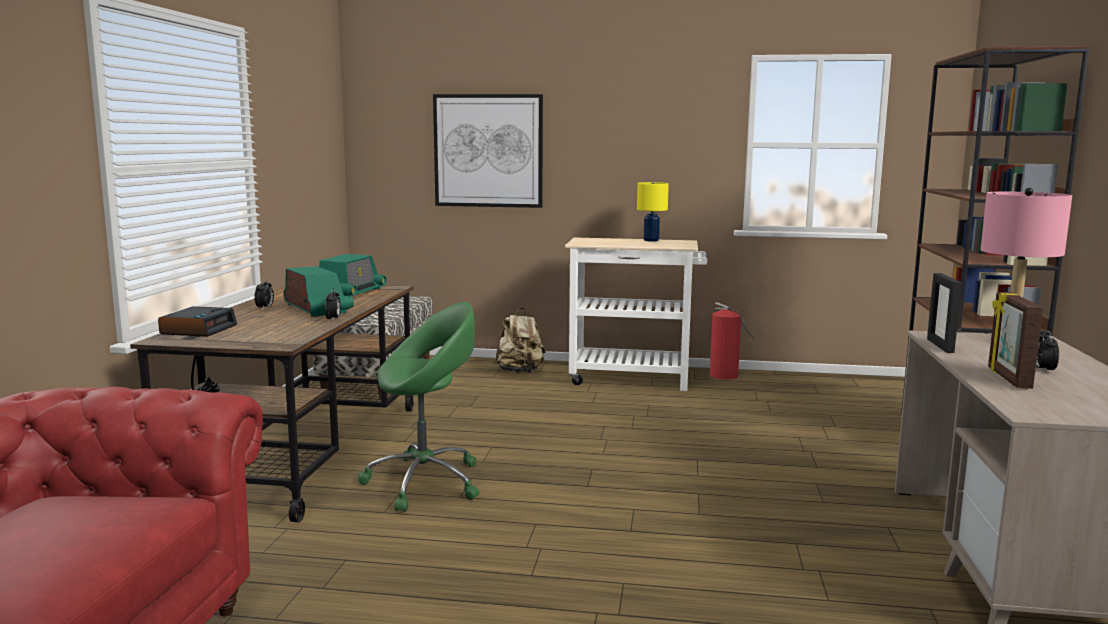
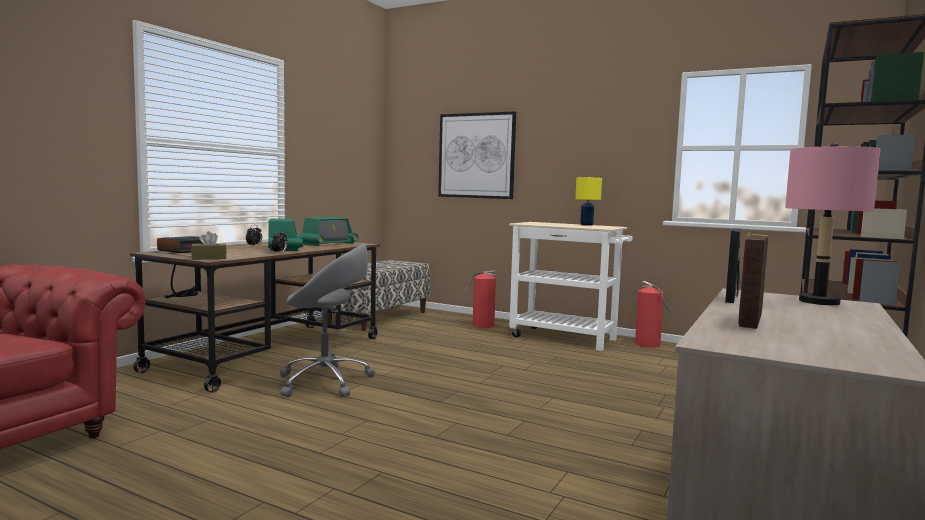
camera: 20 degrees right, 5 degrees down
green office chair [358,302,479,512] -> grey office chair [280,244,375,397]
beige backpack [493,308,546,373] -> fire extinguisher [463,270,496,328]
alarm clock [1036,330,1059,372] -> none
none -> brown tissue box [191,231,227,260]

